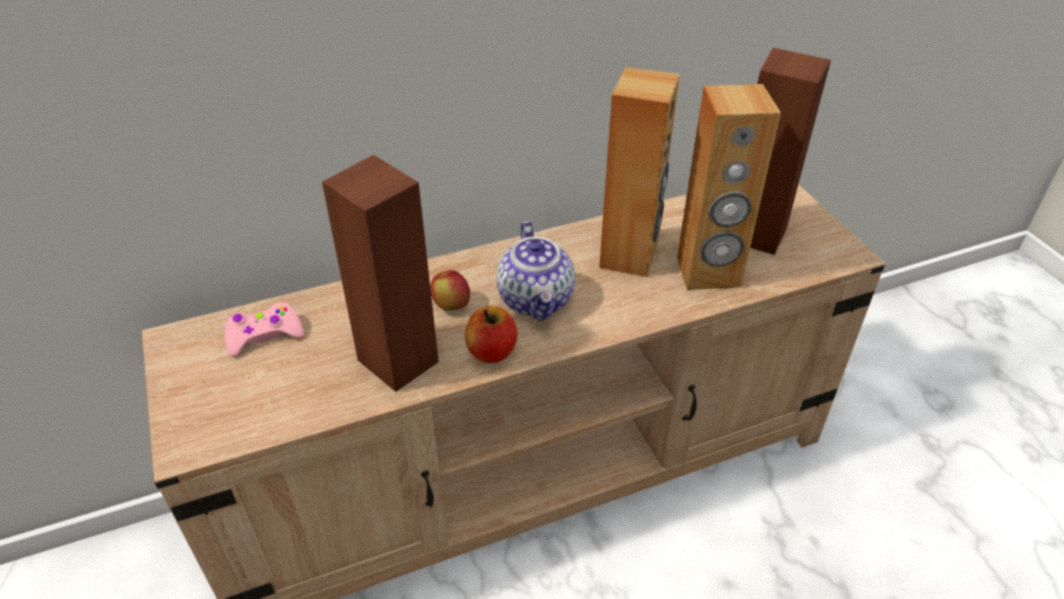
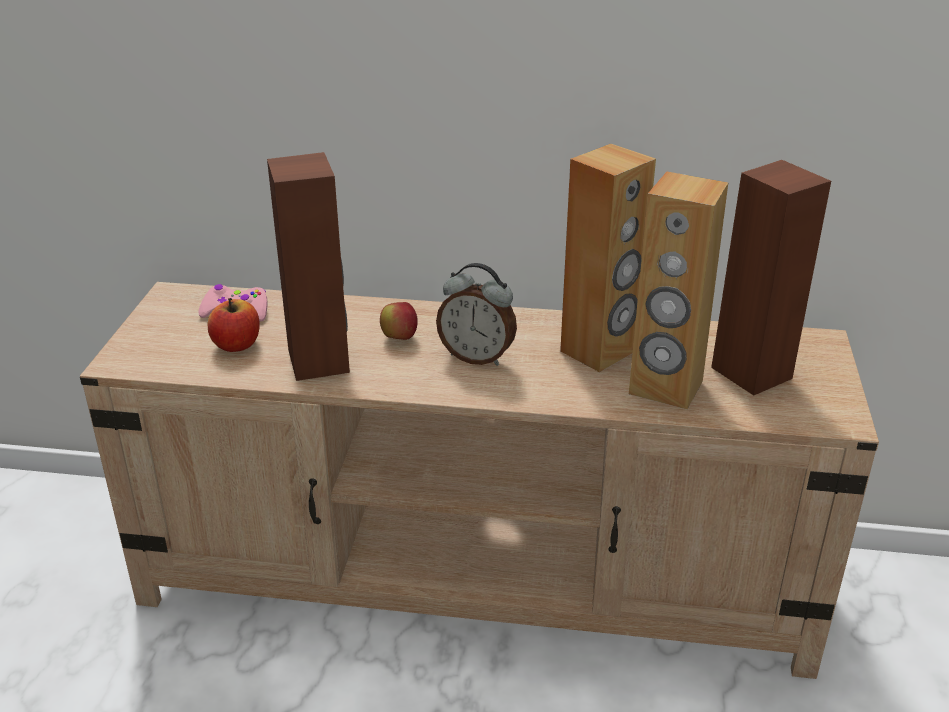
camera: 30 degrees right, 10 degrees down
apple [465,306,517,363] -> apple moved to [208,298,260,352]
teapot [497,221,575,321] -> alarm clock [436,263,517,366]

